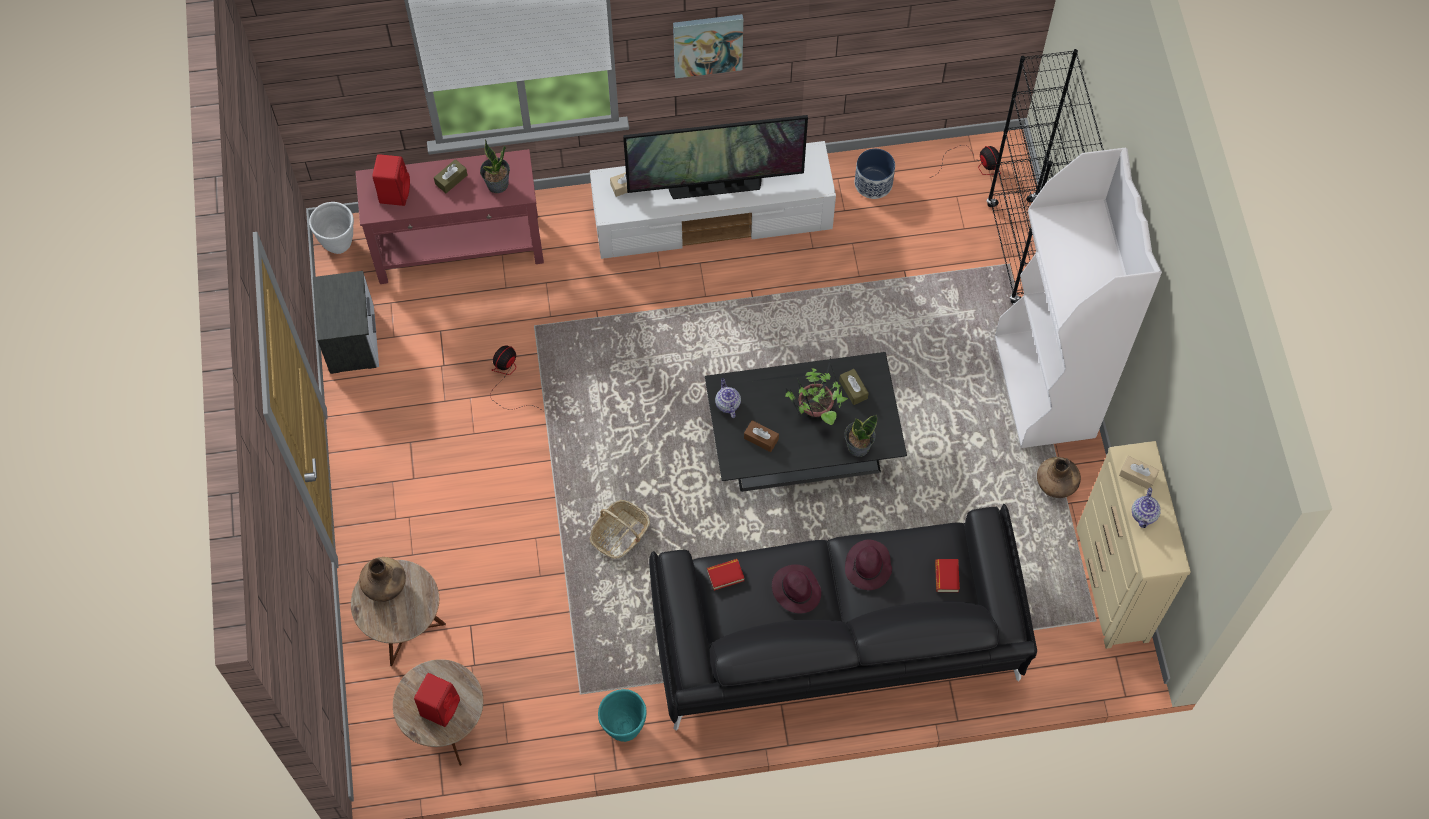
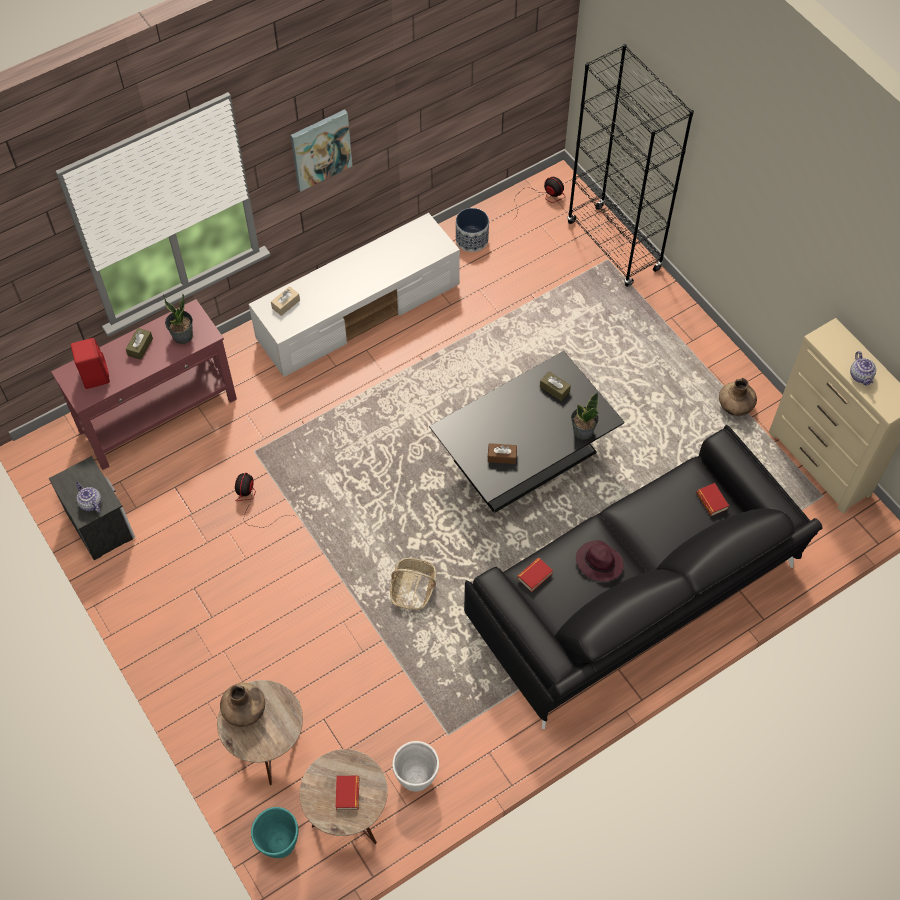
camera: 25 degrees left, 5 degrees down
white planter [309,202,354,254] -> white planter moved to [392,741,439,792]
red speaker [414,673,460,727] -> book [335,776,359,810]
turquoise planter [598,689,646,742] -> turquoise planter moved to [251,807,298,858]
television [623,115,808,199] -> none
teapot [715,378,741,418] -> teapot moved to [76,482,101,513]
potted plant [748,357,848,425] -> none
purple hat [845,540,892,590] -> none
white bookcase [995,147,1162,448] -> none
beige tissue box [1119,456,1159,489] -> none

